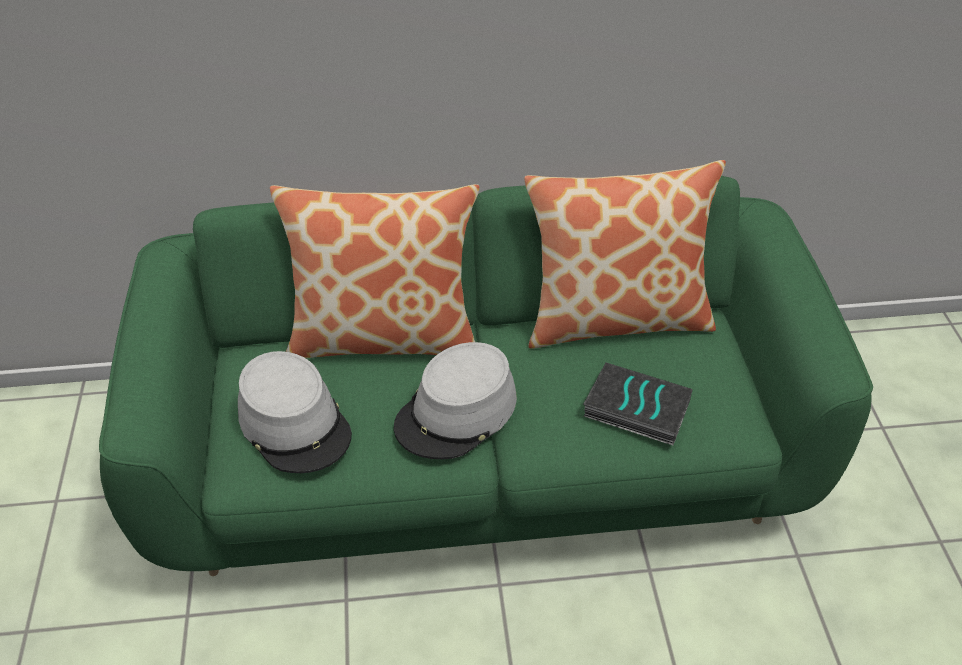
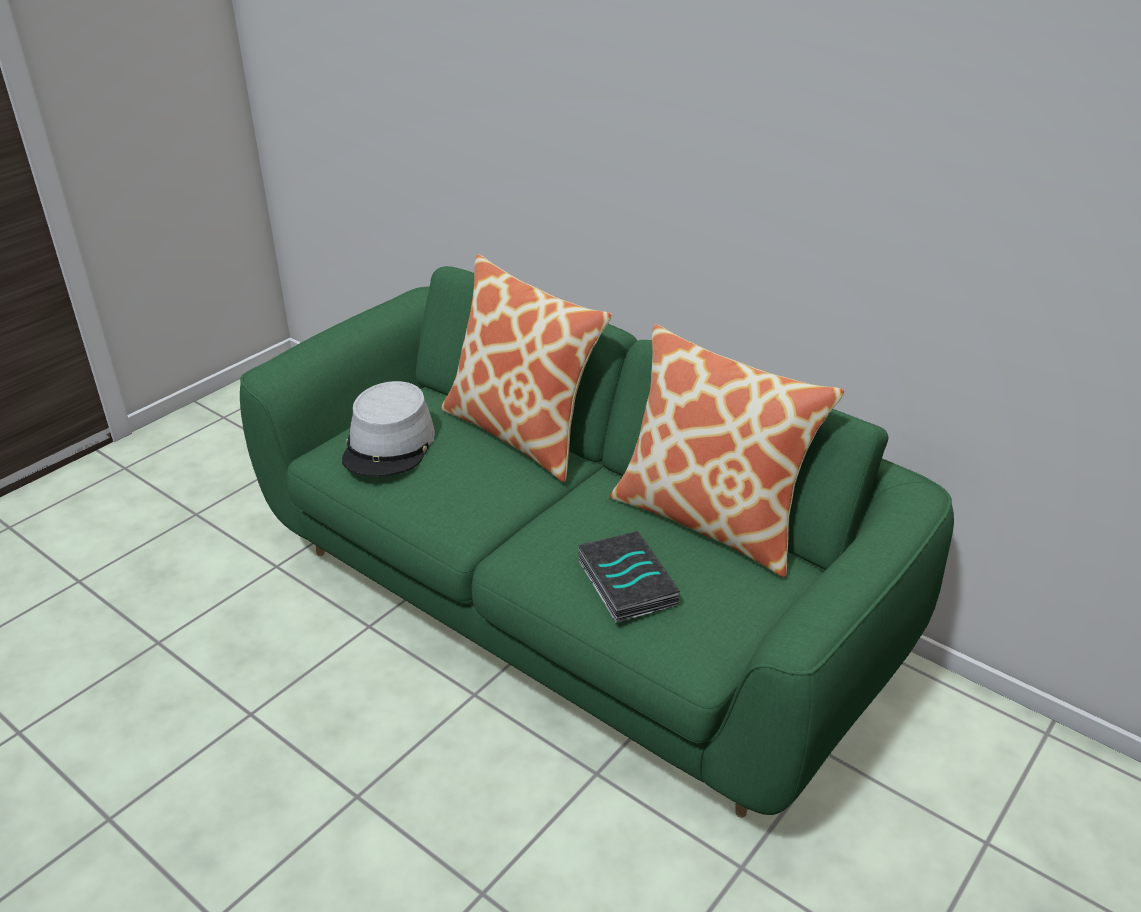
camera: 45 degrees right, 10 degrees down
grey hat [394,342,517,459] -> none

